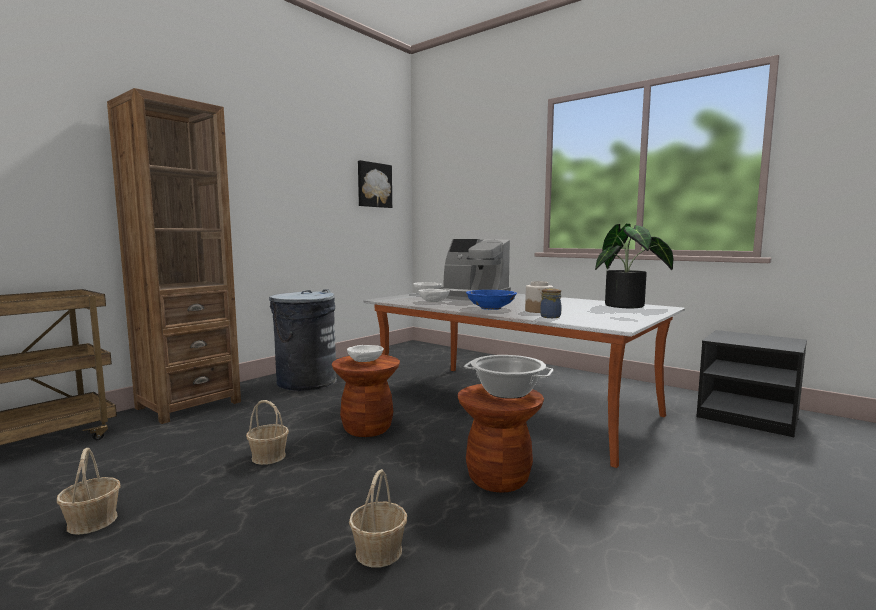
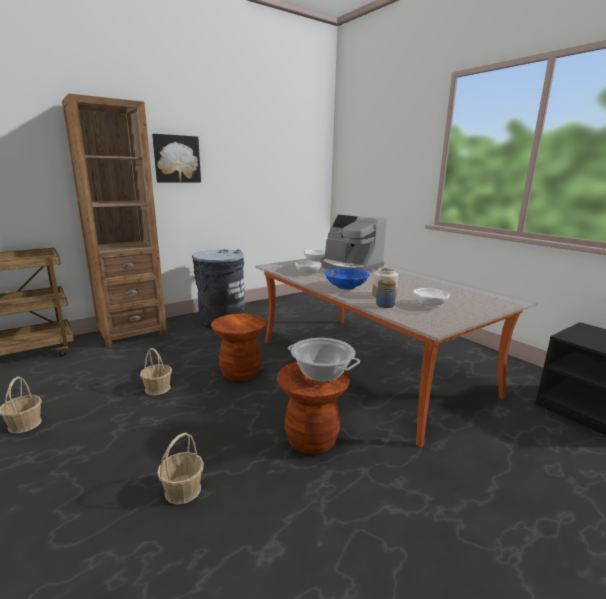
camera: 15 degrees right, 10 degrees up
white bowl [347,345,384,362] -> white bowl moved to [413,288,450,306]
picture [358,160,392,208] -> picture moved to [152,134,201,183]
potted plant [595,224,674,308] -> none

